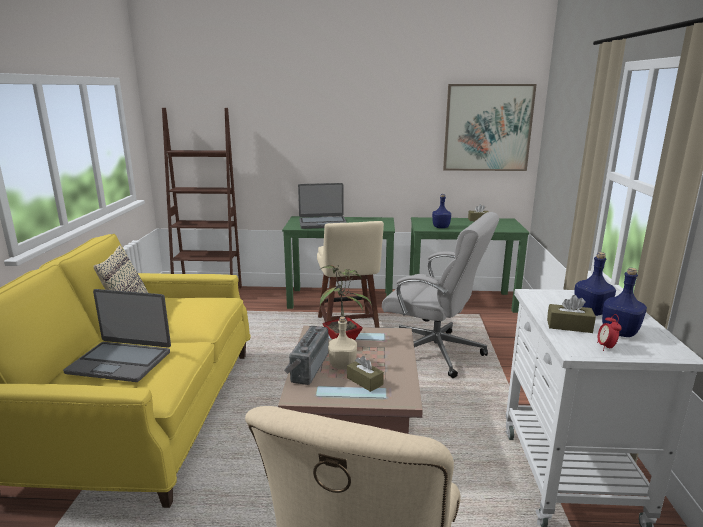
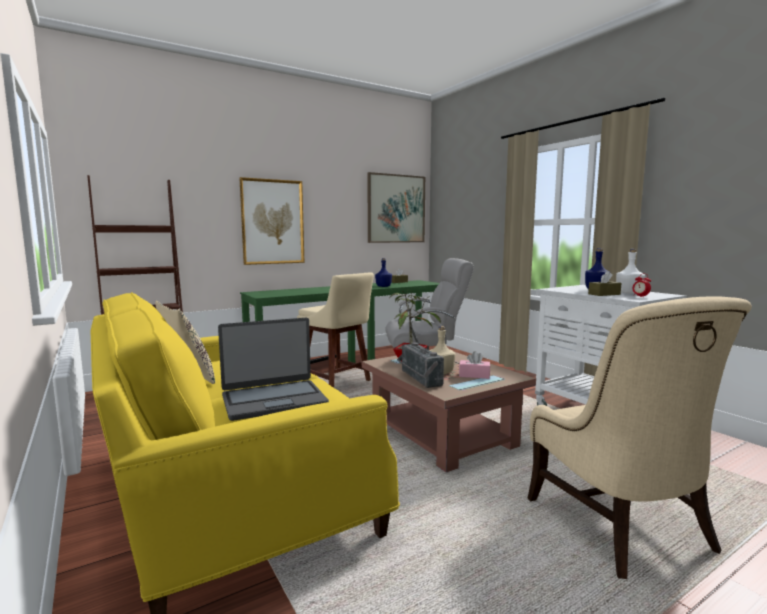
camera: 35 degrees left, 10 degrees down
laptop [298,183,347,229] -> none
brown tissue box [347,356,384,392] -> pink tissue box [459,351,490,379]
blue bottle [602,268,647,337] -> white bottle [616,249,645,294]
none -> picture [239,177,305,265]

